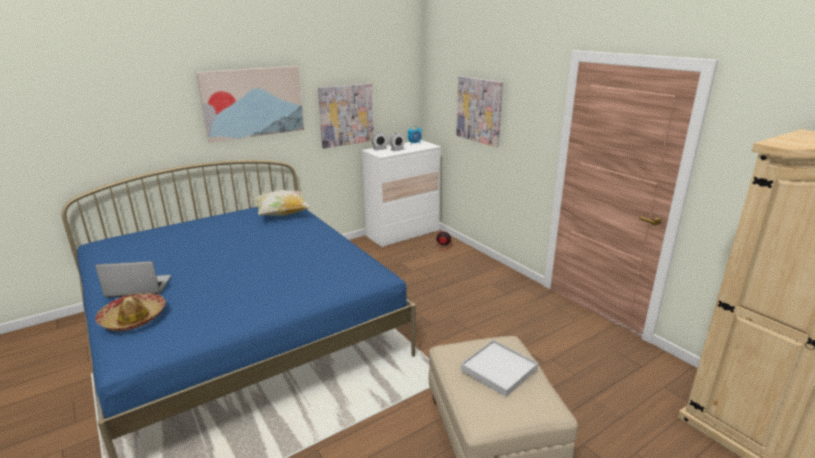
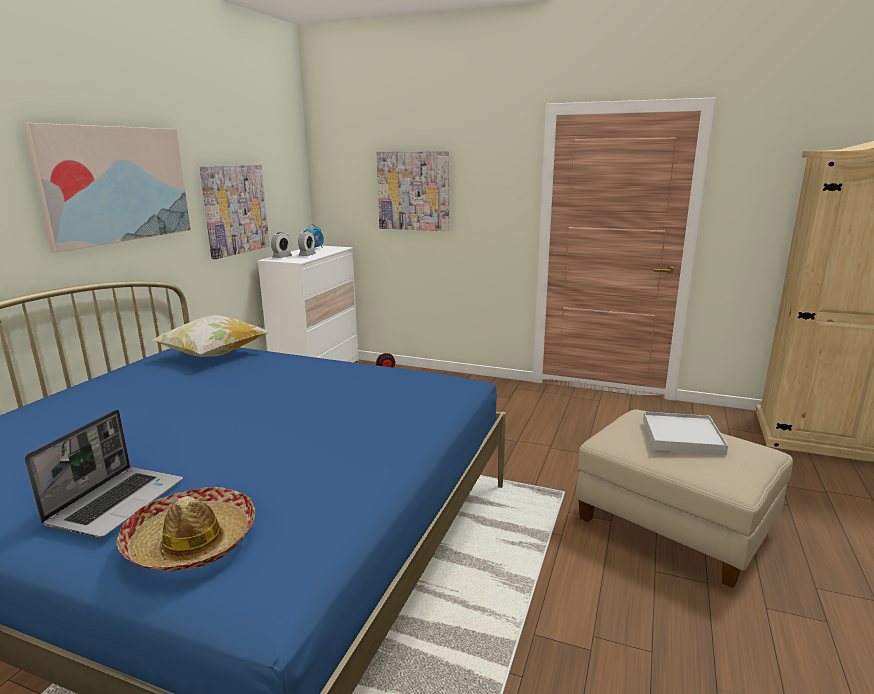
camera: 35 degrees left, 5 degrees down
laptop [95,261,171,298] -> laptop turned 150 degrees clockwise [24,410,183,538]

